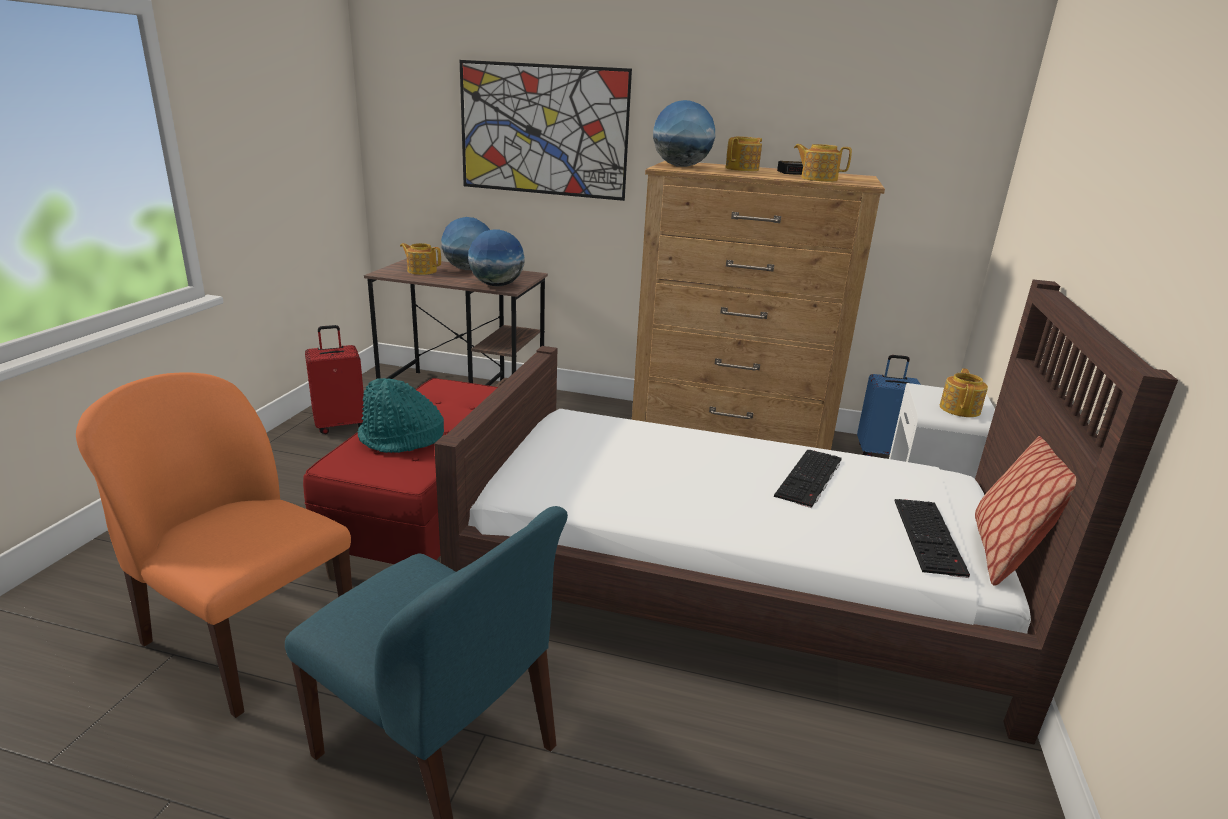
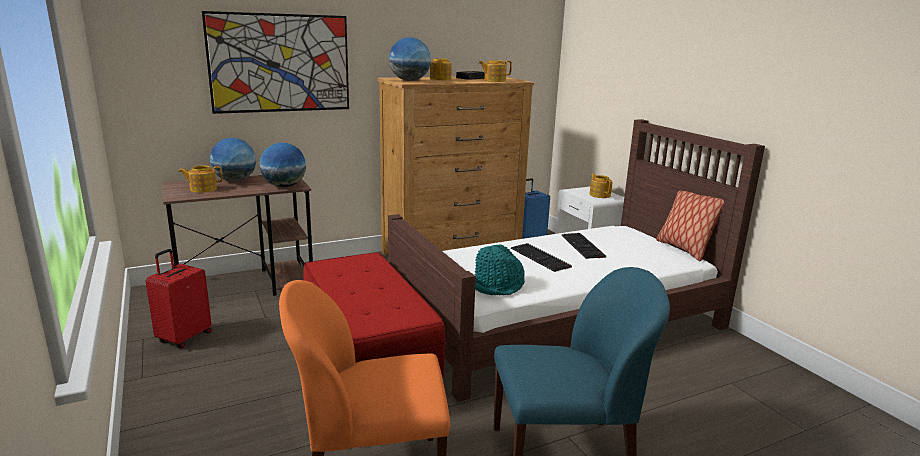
camera: 40 degrees left, 5 degrees down
turquoise hat [358,378,444,453] -> turquoise hat moved to [475,244,525,295]
keyboard [894,499,970,578] -> keyboard moved to [511,243,572,272]

